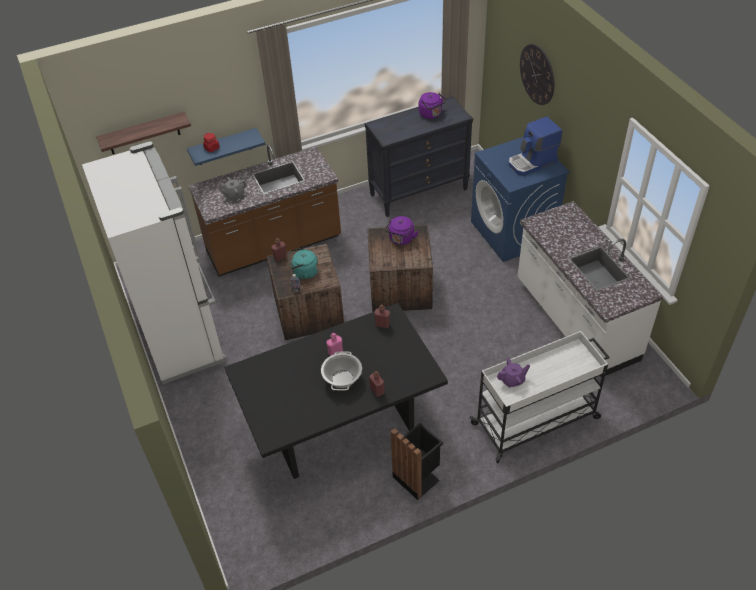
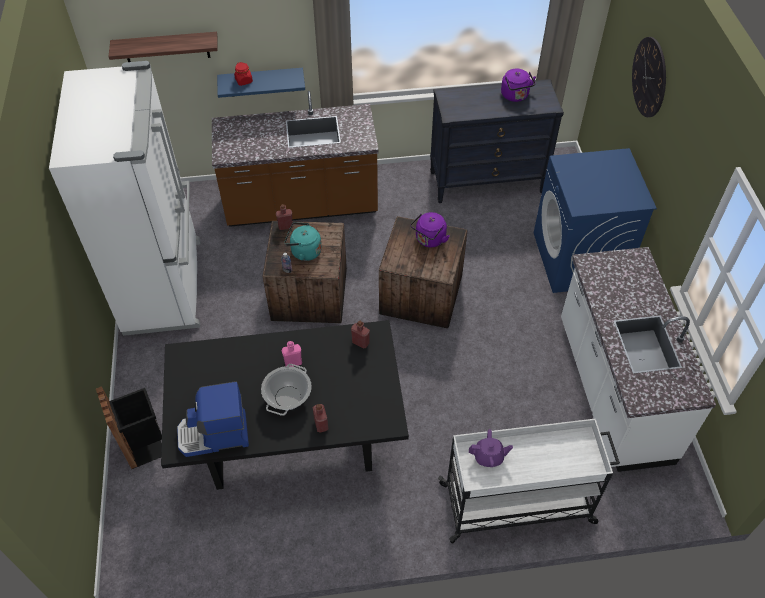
camera: 15 degrees right, 5 degrees up
grey teapot [219,177,247,201] -> none
black trash can [391,423,443,500] -> black trash can moved to [96,386,162,469]
coffee machine [509,116,562,176] -> coffee machine moved to [177,381,249,457]

